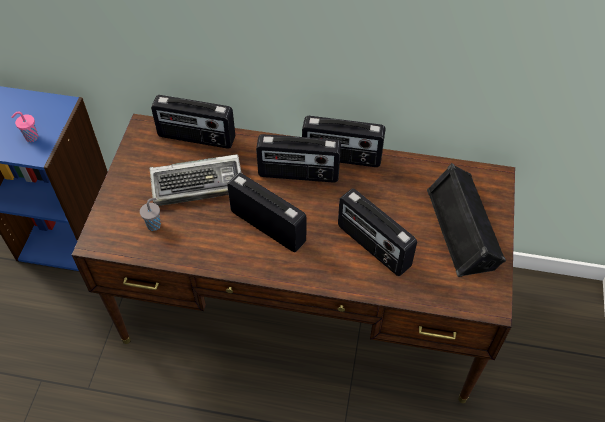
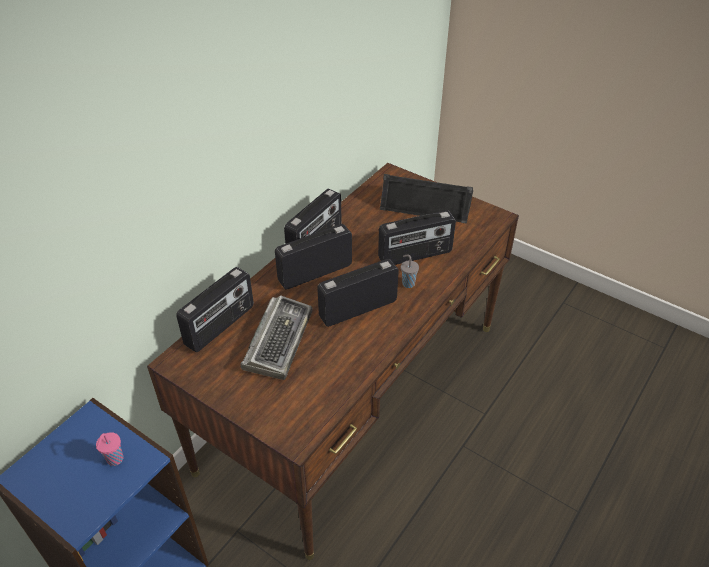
camera: 65 degrees left, 10 degrees down
grey cup [140,198,161,231] -> grey cup moved to [401,254,419,288]
radio [256,134,341,183] -> radio turned 150 degrees counterclockwise [275,224,352,290]

